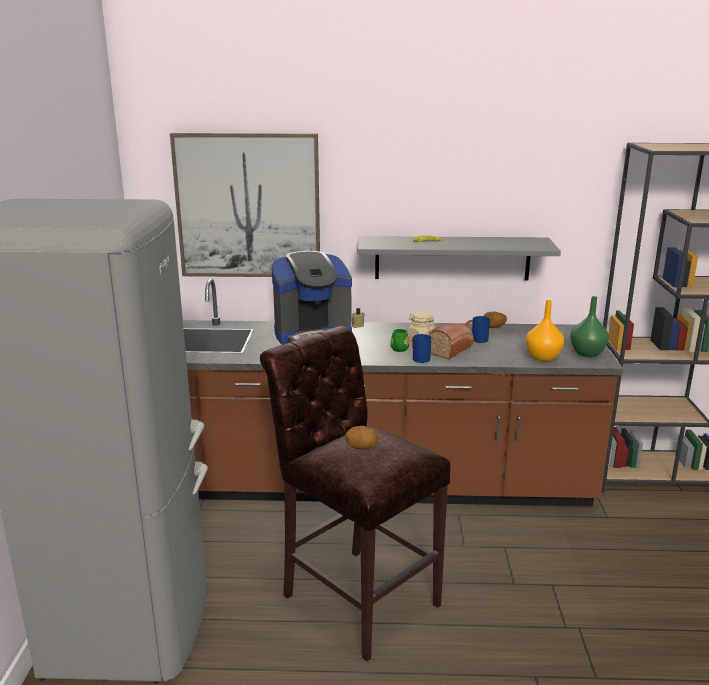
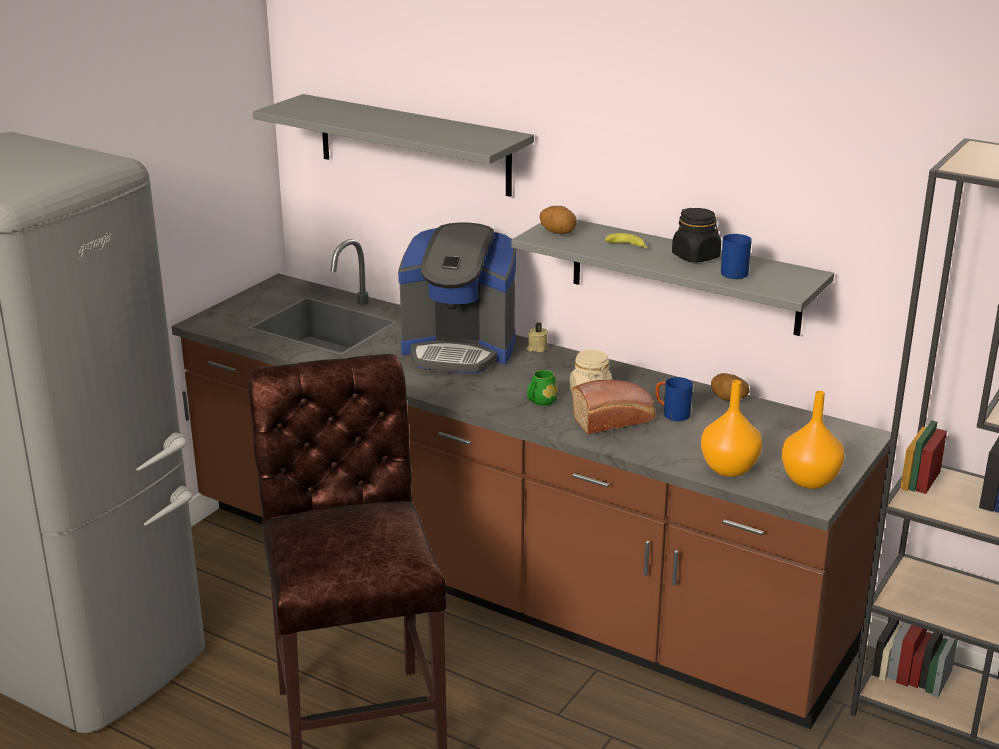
camera: 30 degrees right, 5 degrees up
picture [170,133,320,277] -> grey shelf [253,94,534,197]
potato [345,426,378,449] -> potato moved to [540,206,577,234]
blue mug [412,334,431,363] -> blue mug moved to [721,234,752,279]
green vase [570,296,609,357] -> orange vase [782,391,844,489]
none -> black jar [672,208,721,263]

